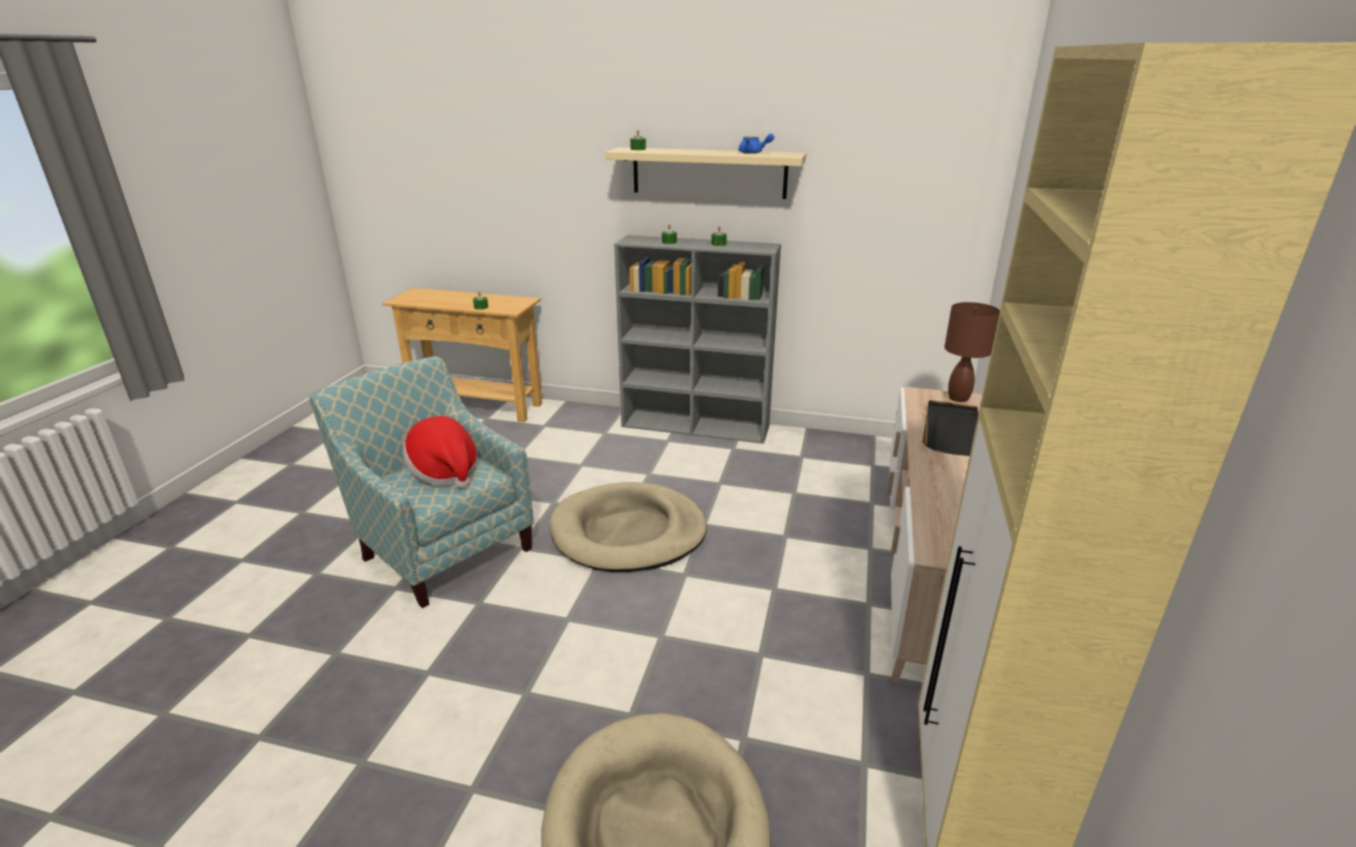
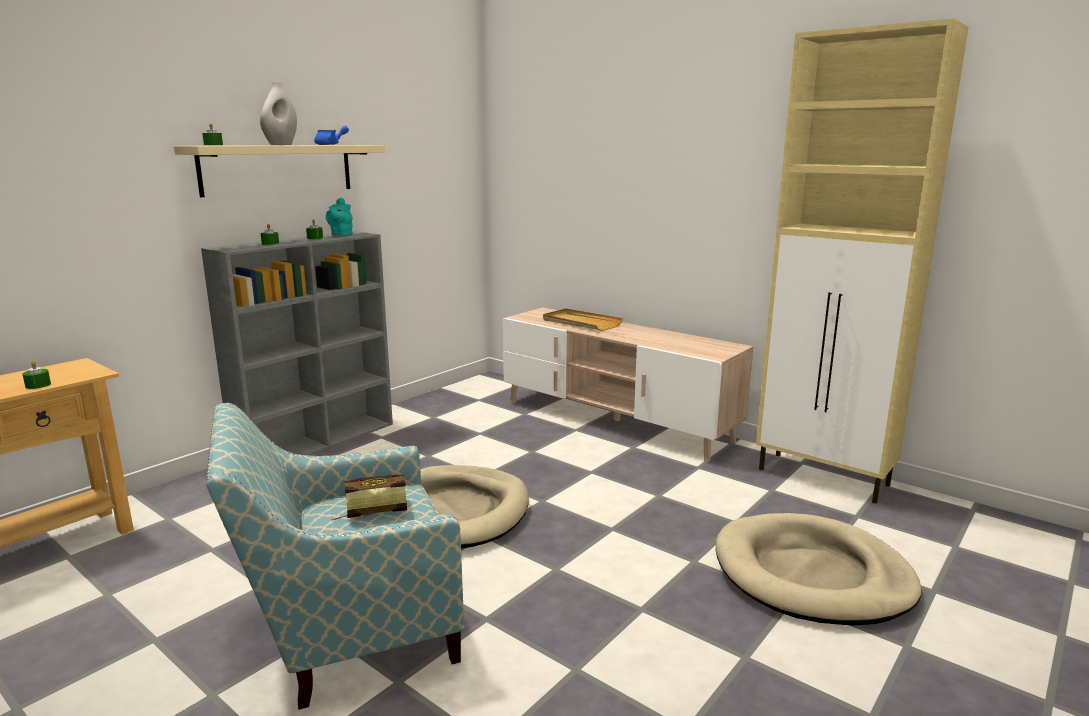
camera: 65 degrees left, 10 degrees down
hat [403,416,478,488] -> book [331,474,407,521]
black tray [923,400,979,456] -> beige tray [543,309,623,331]
brown table lamp [944,302,1000,402] -> none
none -> white vase [260,82,297,145]
none -> turquoise teapot [326,198,353,236]

